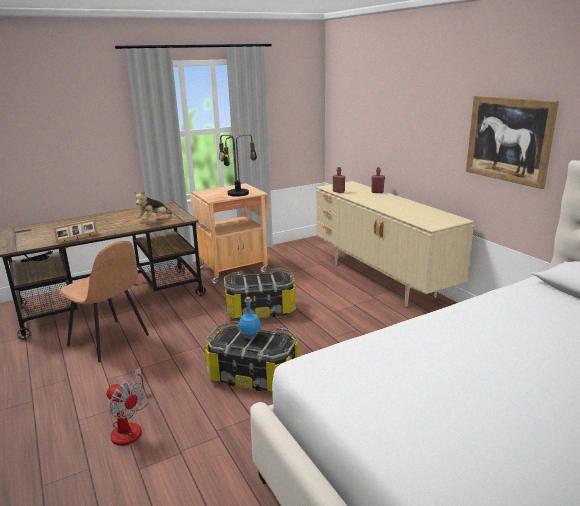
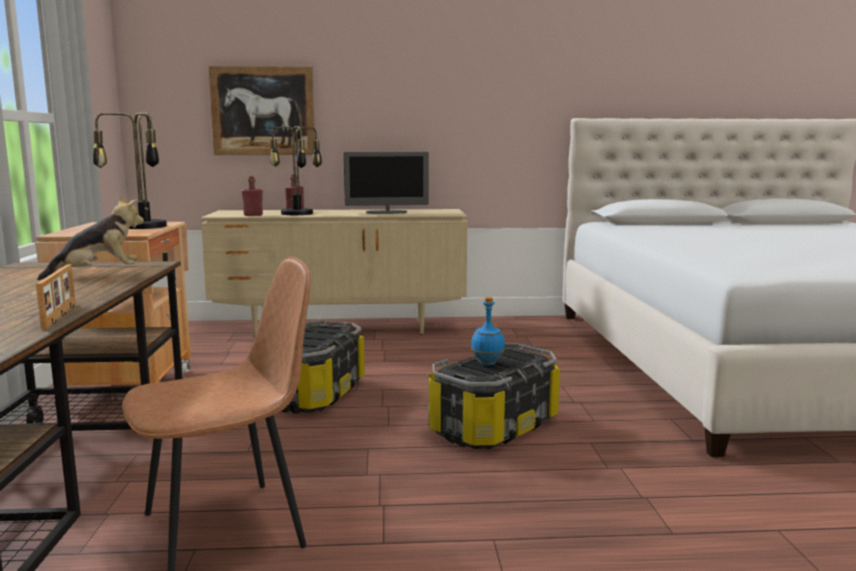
camera: 65 degrees left, 10 degrees down
fan [106,368,149,446] -> none
plush toy [134,191,172,220] -> plush toy turned 90 degrees counterclockwise [37,196,144,280]
picture [466,96,559,189] -> picture moved to [209,66,315,155]
none -> table lamp [270,126,322,215]
none -> monitor [344,152,429,214]

